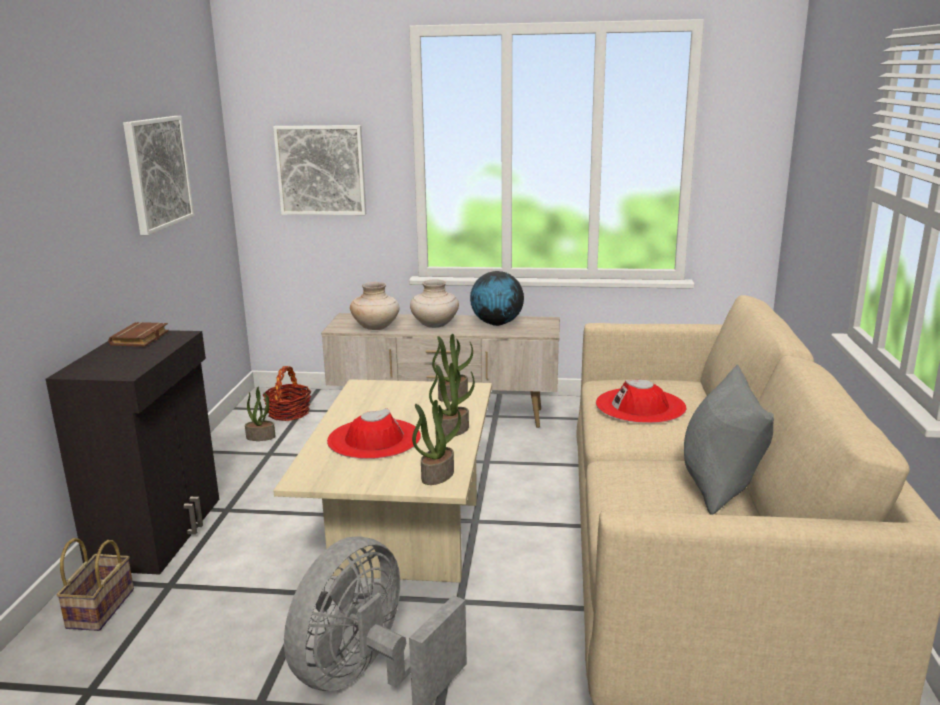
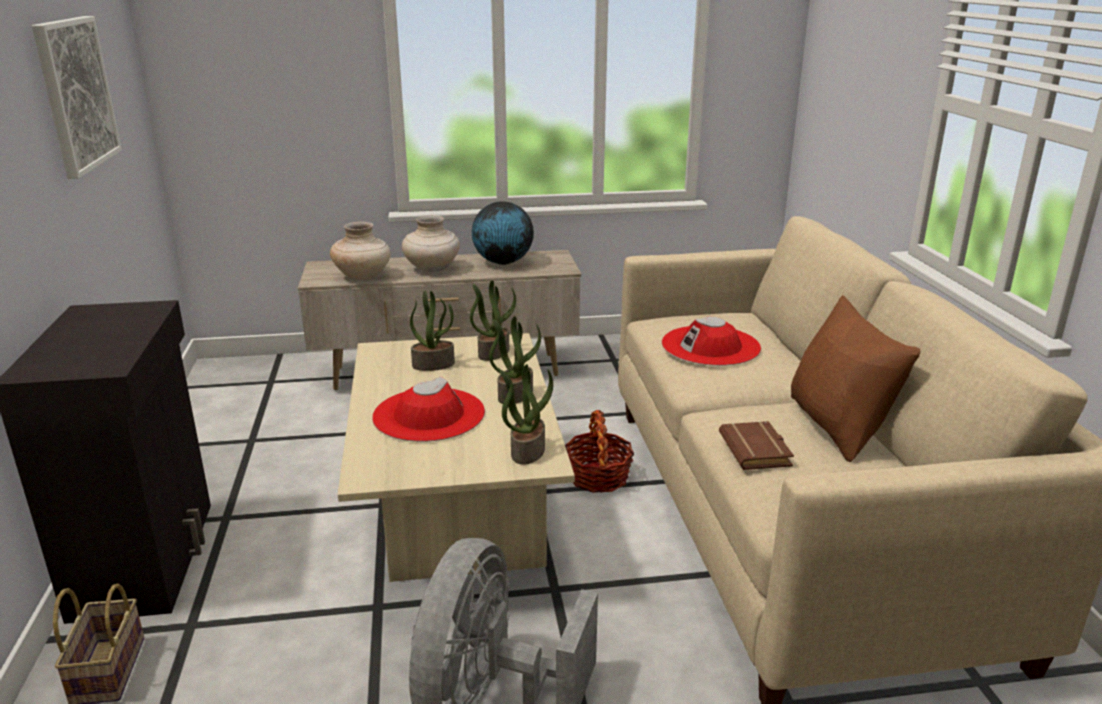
camera: 15 degrees left, 5 degrees up
brown book [108,322,169,347] -> brown book moved to [719,421,794,470]
potted plant [245,386,275,441] -> potted plant moved to [410,291,455,371]
basket [263,366,311,421] -> basket moved to [565,410,634,493]
picture [273,125,366,215] -> none
grey pillow [684,365,774,515] -> brown pillow [791,295,921,462]

